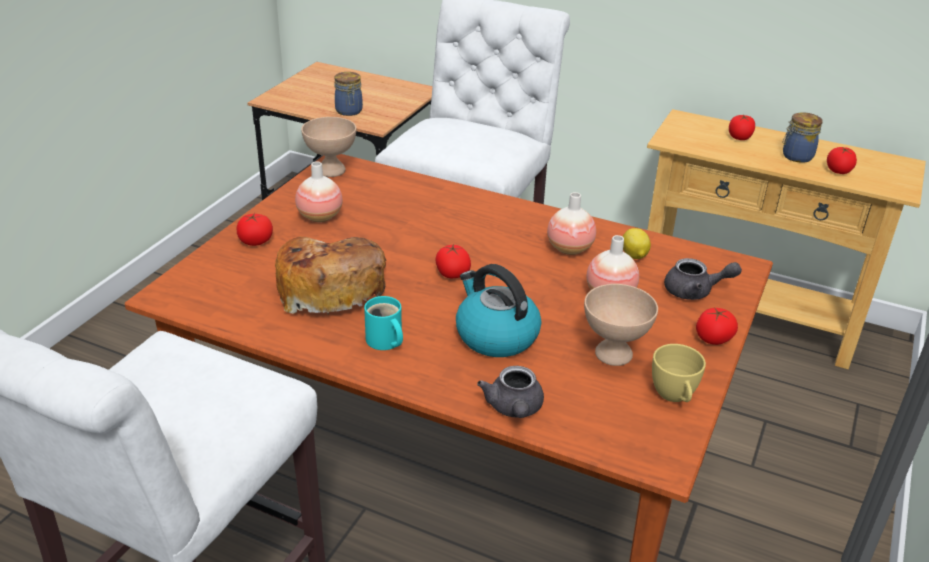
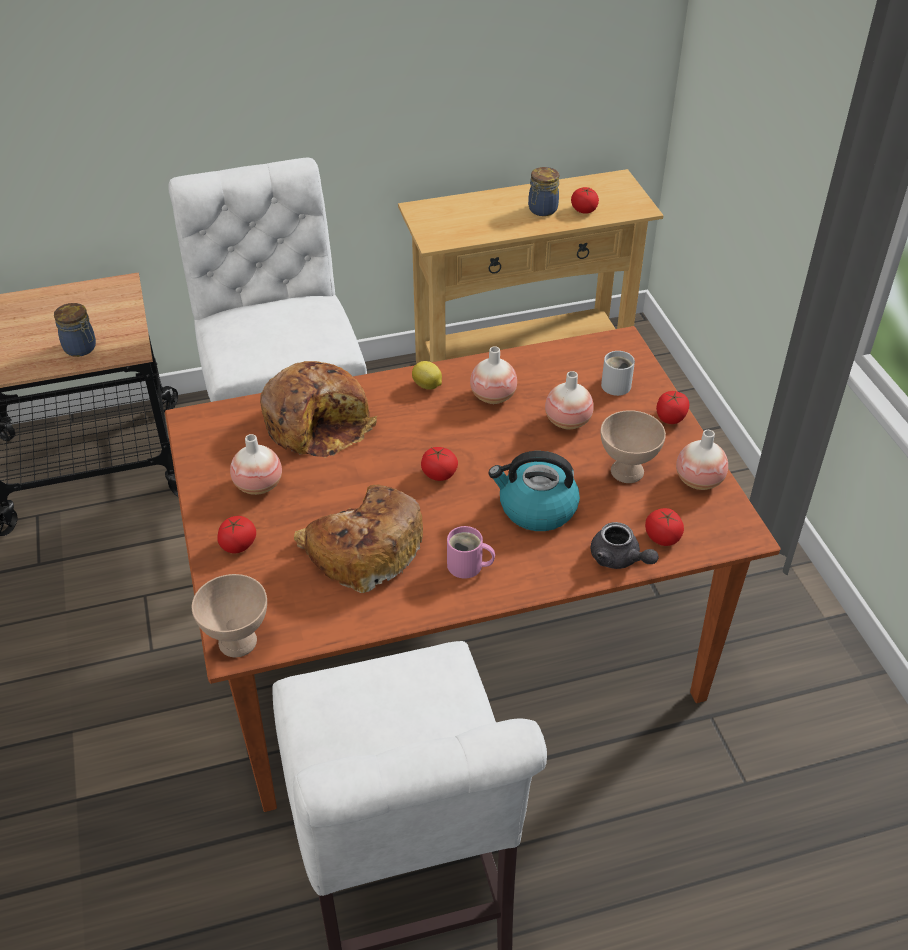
camera: 40 degrees left, 10 degrees up
beige bowl [301,117,356,177] -> beige bowl moved to [192,574,267,657]
turquoise mug [364,296,403,350] -> pink mug [447,526,495,579]
lemon [622,228,651,259] -> lemon moved to [412,361,442,390]
yellow cup [652,344,706,402] -> vase [676,430,728,490]
grey teapot [664,258,742,300] -> white mug [601,351,635,396]
tomato [729,115,755,140] -> tomato moved to [645,508,684,546]
none -> bread [260,361,377,458]

